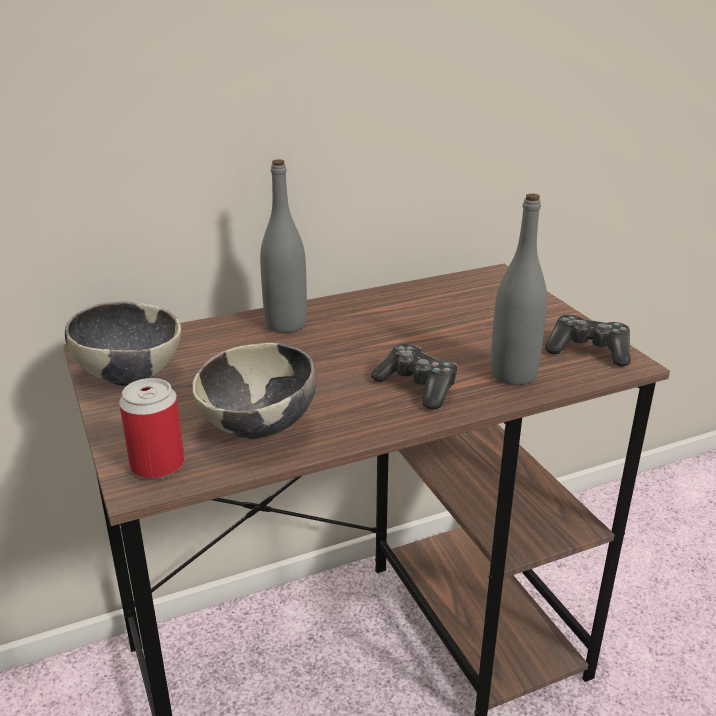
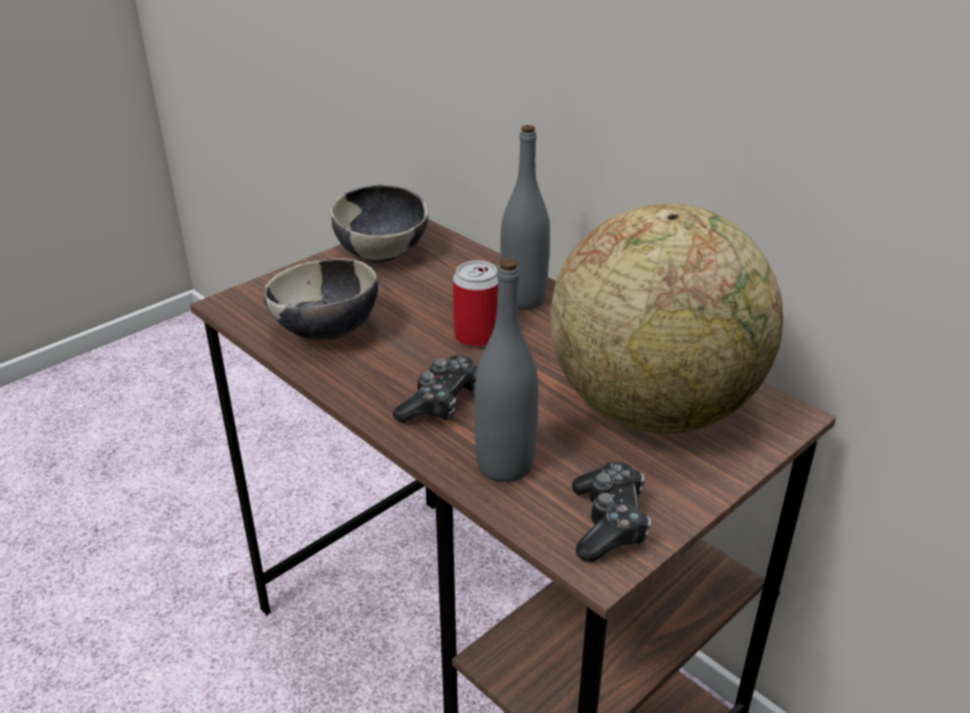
camera: 70 degrees right, 5 degrees up
can [119,378,185,479] -> can moved to [453,260,498,347]
none -> globe [550,203,783,434]

